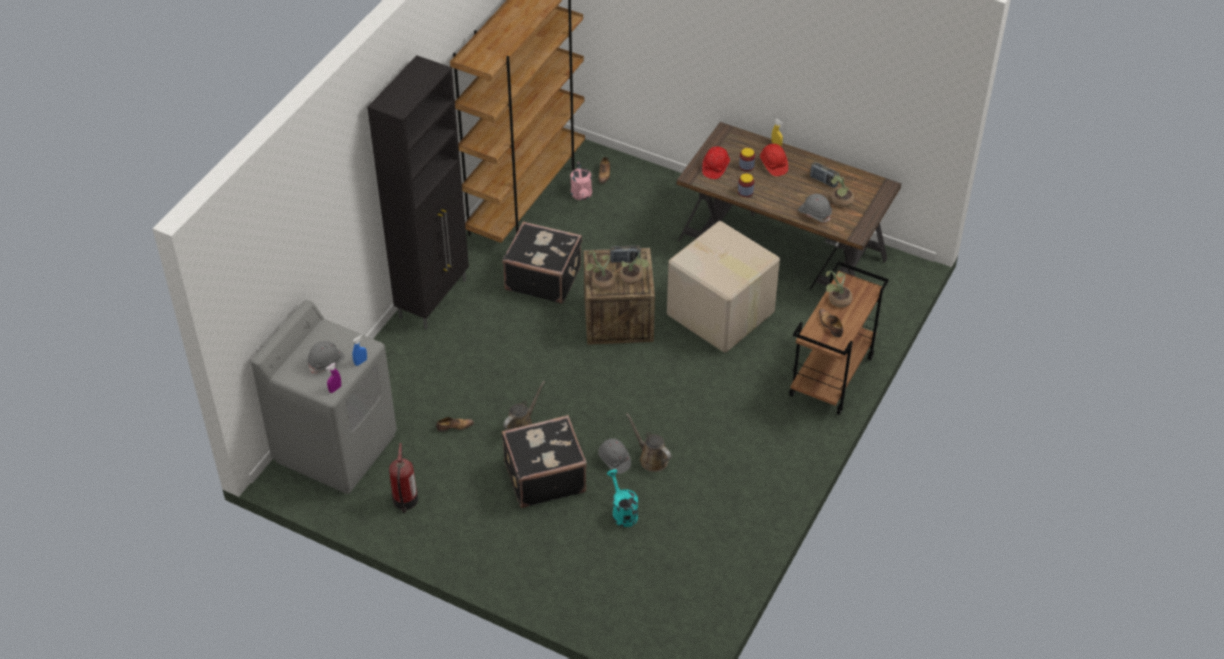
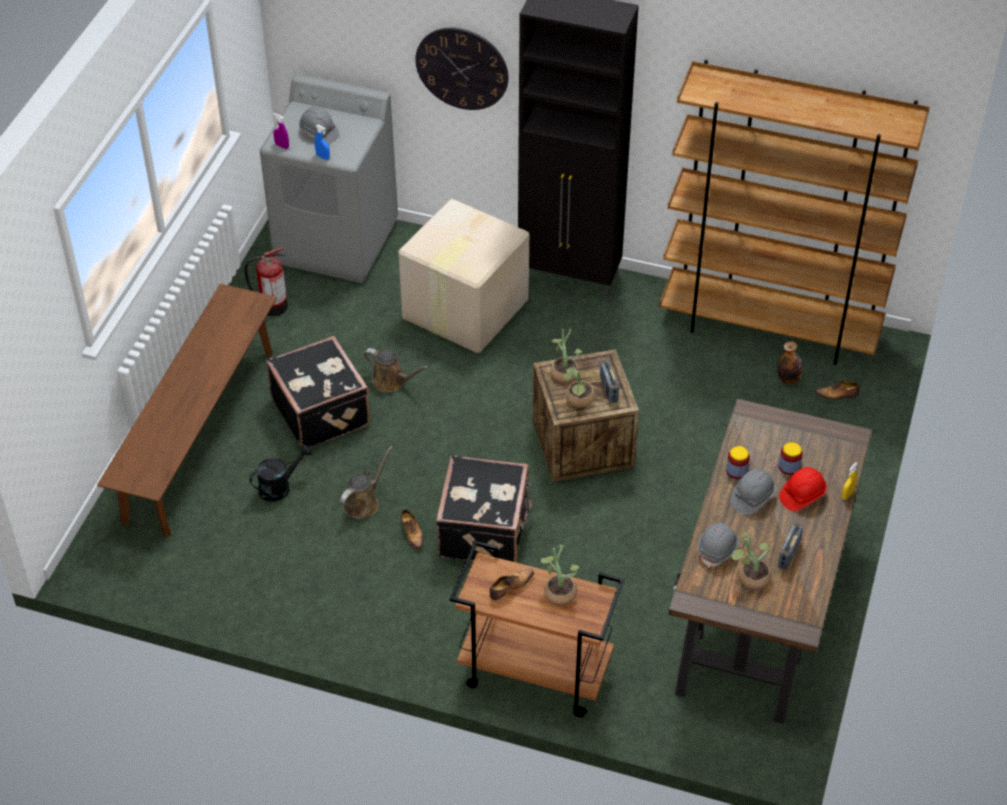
camera: 80 degrees right, 0 degrees up
shoe [436,417,474,432] -> shoe moved to [401,509,423,549]
black suitcase [502,221,582,304] -> black suitcase moved to [436,455,533,562]
pink watering can [570,162,592,200] -> bottle [778,341,802,384]
grey hard hat [598,438,631,474] -> grey hard hat moved to [731,469,775,515]
turquoise watering can [607,469,638,527] -> black watering can [250,444,312,502]
cardboard box [667,221,780,352] -> cardboard box moved to [398,199,529,353]
red hard hat [702,146,730,179] -> none
none -> brown bench [97,284,277,538]
none -> wall clock [415,28,509,110]

